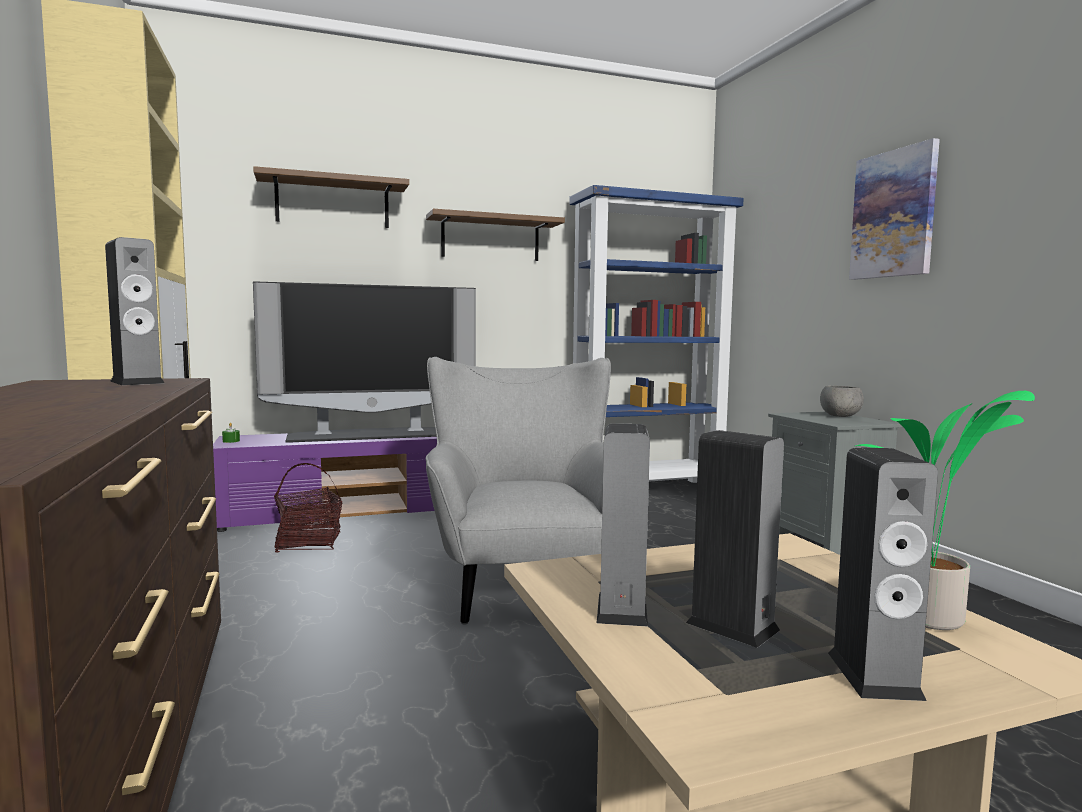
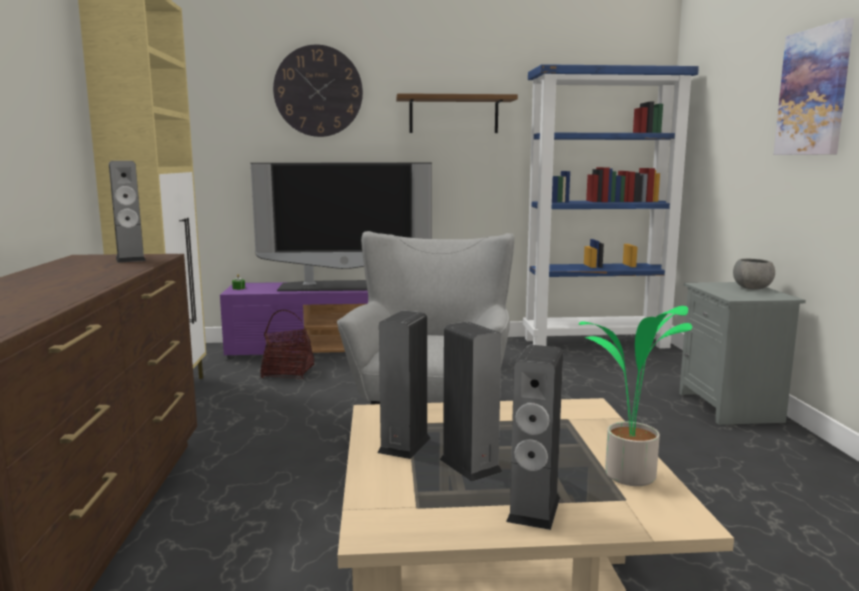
camera: 15 degrees right, 5 degrees up
shelf [253,166,409,228] -> wall clock [273,45,363,137]

